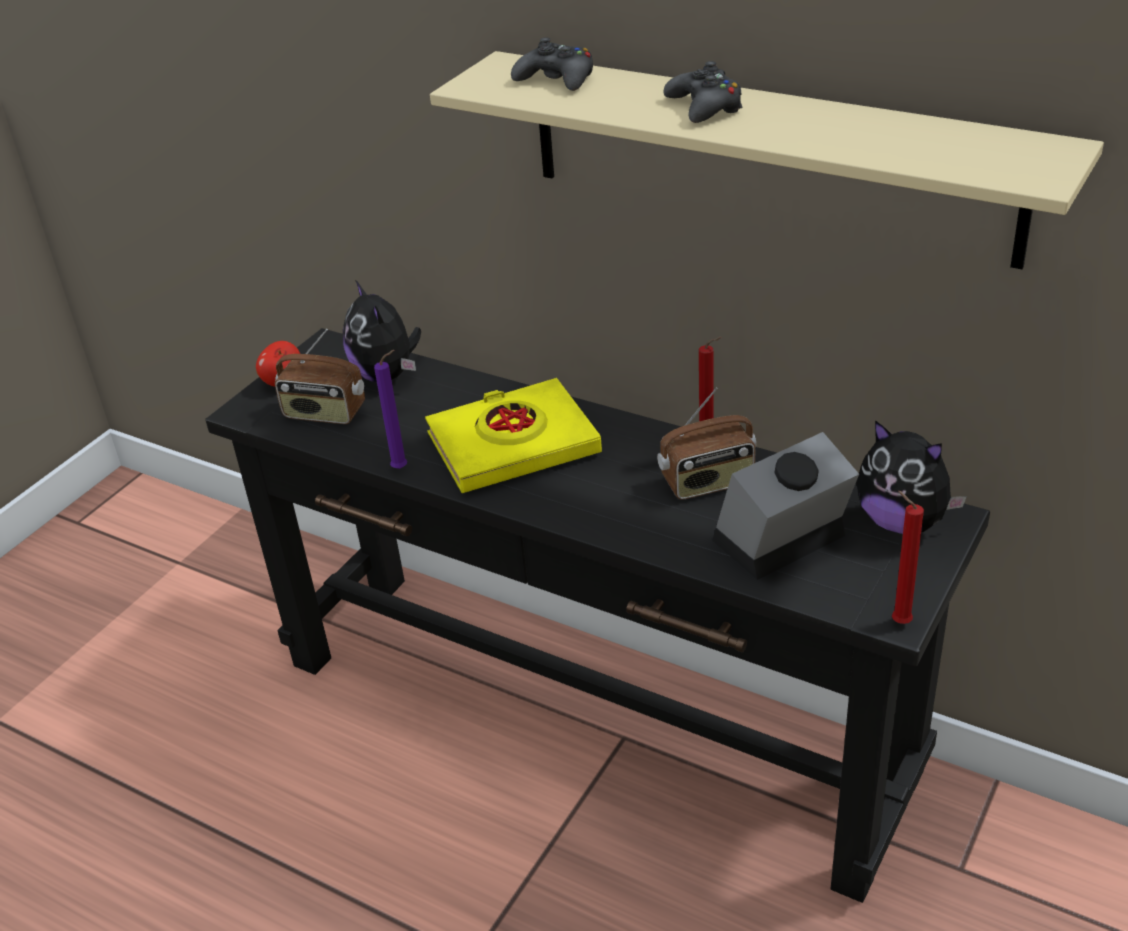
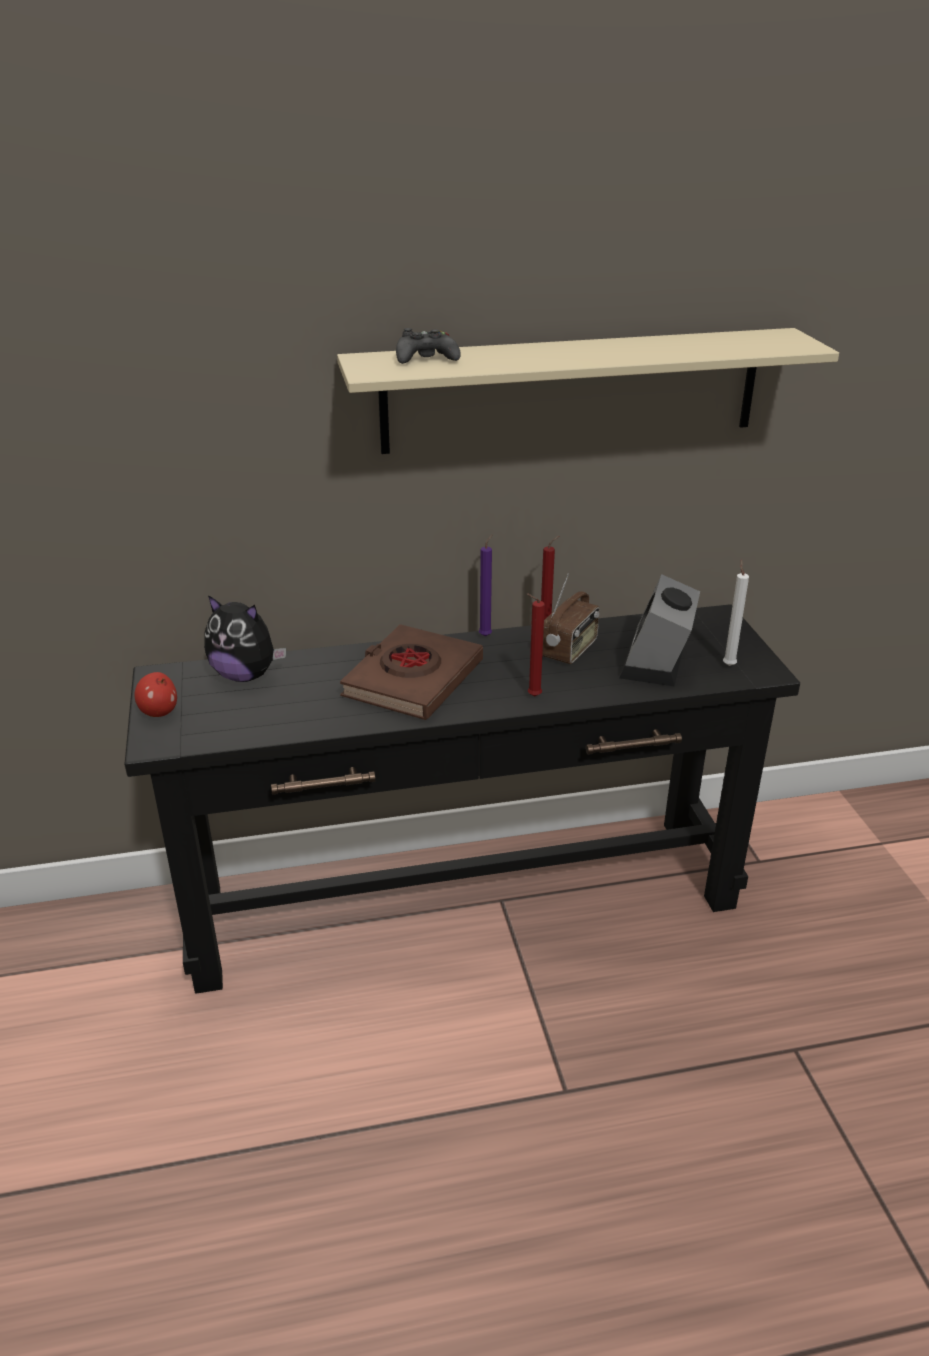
camera: 45 degrees left, 5 degrees down
radio [275,329,365,424] -> none
purple candle [374,350,407,469] -> purple candle moved to [479,535,492,637]
yellow book [425,378,602,493] -> brown book [340,624,483,720]
black game controller [664,61,743,123] -> none
plush toy [856,420,967,534] -> none
red candle [892,491,924,624] -> red candle moved to [527,594,545,696]
none -> white candle [723,560,749,666]

